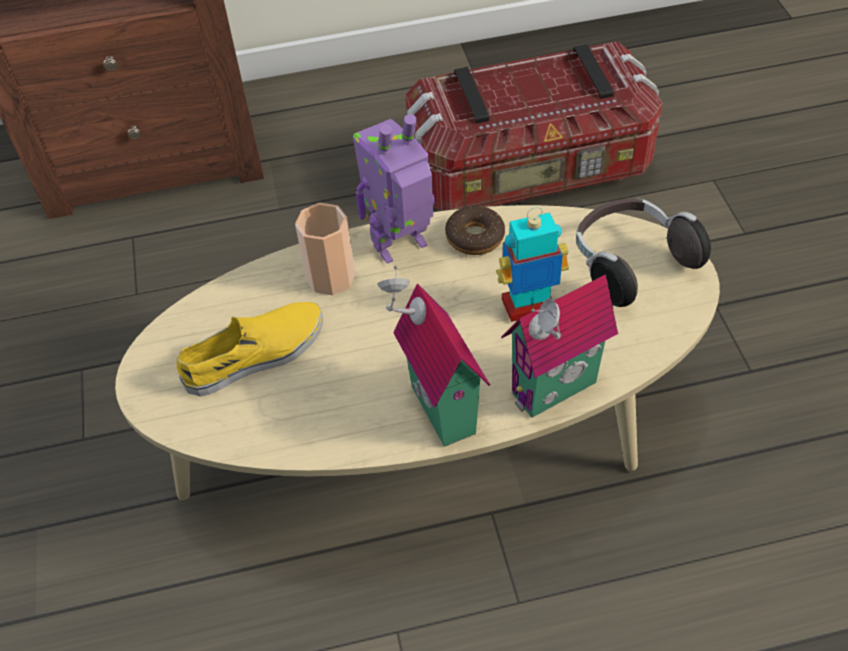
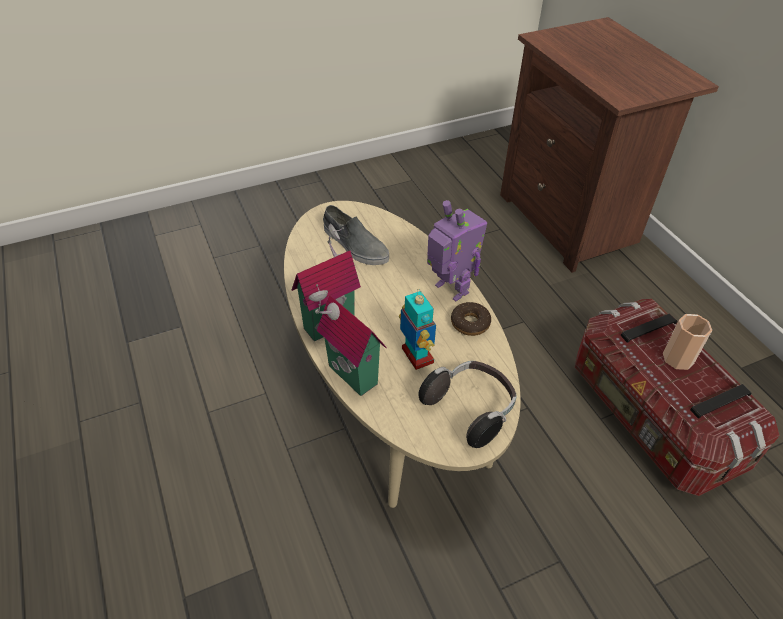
camera: 75 degrees right, 5 degrees down
yellow shoe [177,302,323,397] -> grey shoe [323,205,389,265]
cup [295,203,355,295] -> cup moved to [663,314,712,370]

